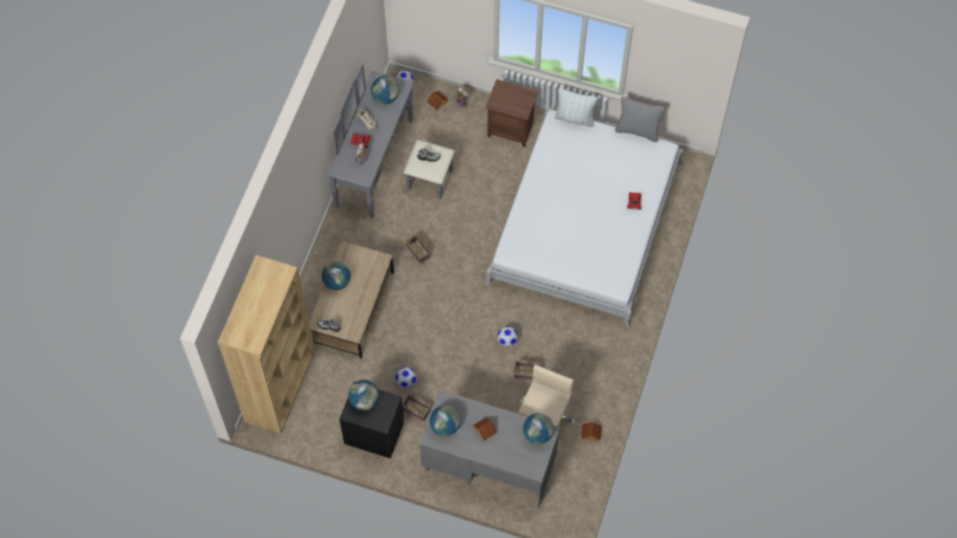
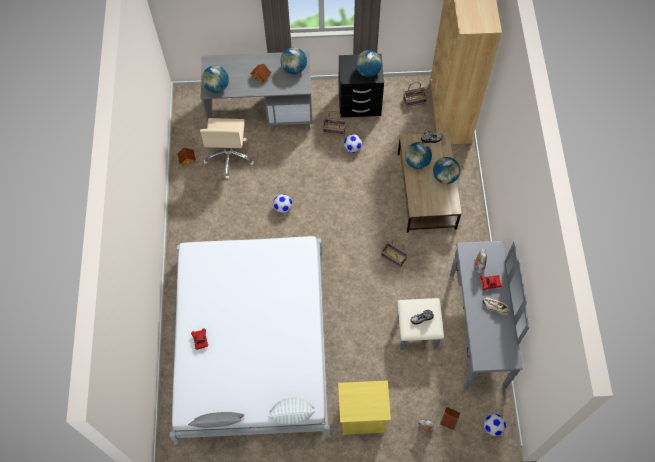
camera: 160 degrees right, 0 degrees up
globe [371,76,399,104] -> globe moved to [405,142,432,169]
brown nightstand [485,79,538,147] -> yellow nightstand [338,380,391,435]
basket [514,356,541,380] -> basket moved to [403,82,427,107]

